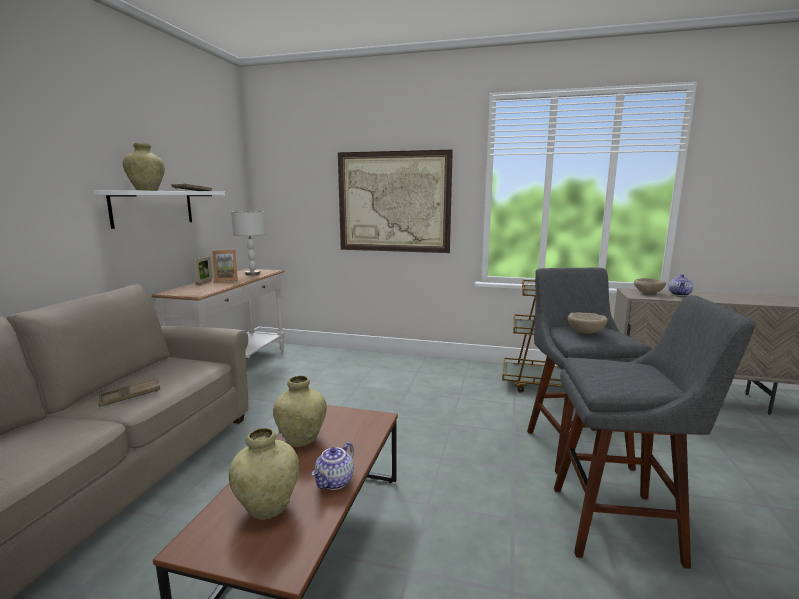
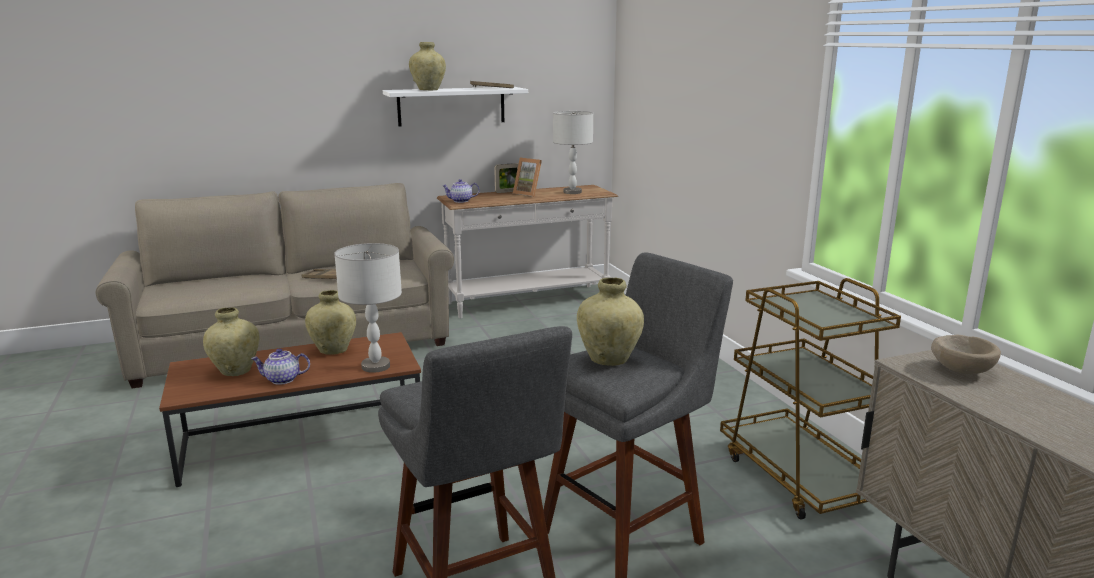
camera: 55 degrees right, 5 degrees up
picture [338,150,453,253] -> none
beige bowl [568,312,608,334] -> beige vase [577,277,644,366]
teapot [669,274,693,296] -> teapot moved to [442,179,480,203]
none -> grey table lamp [334,243,402,373]

